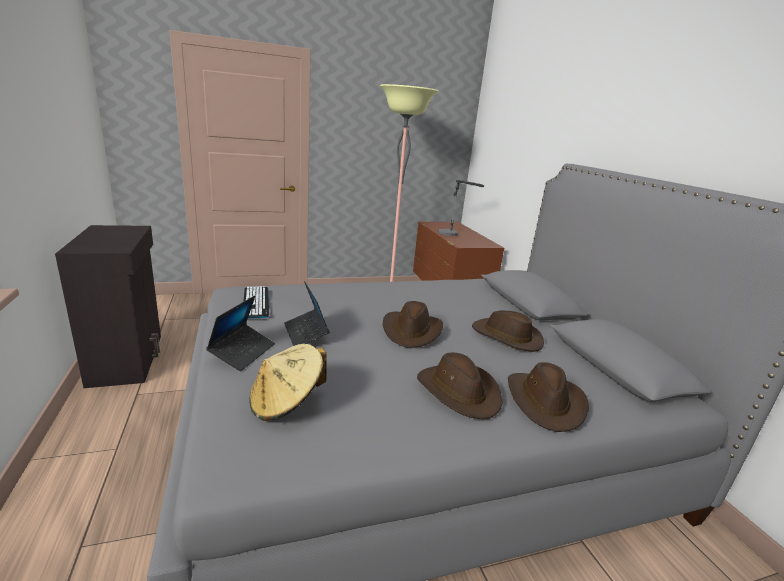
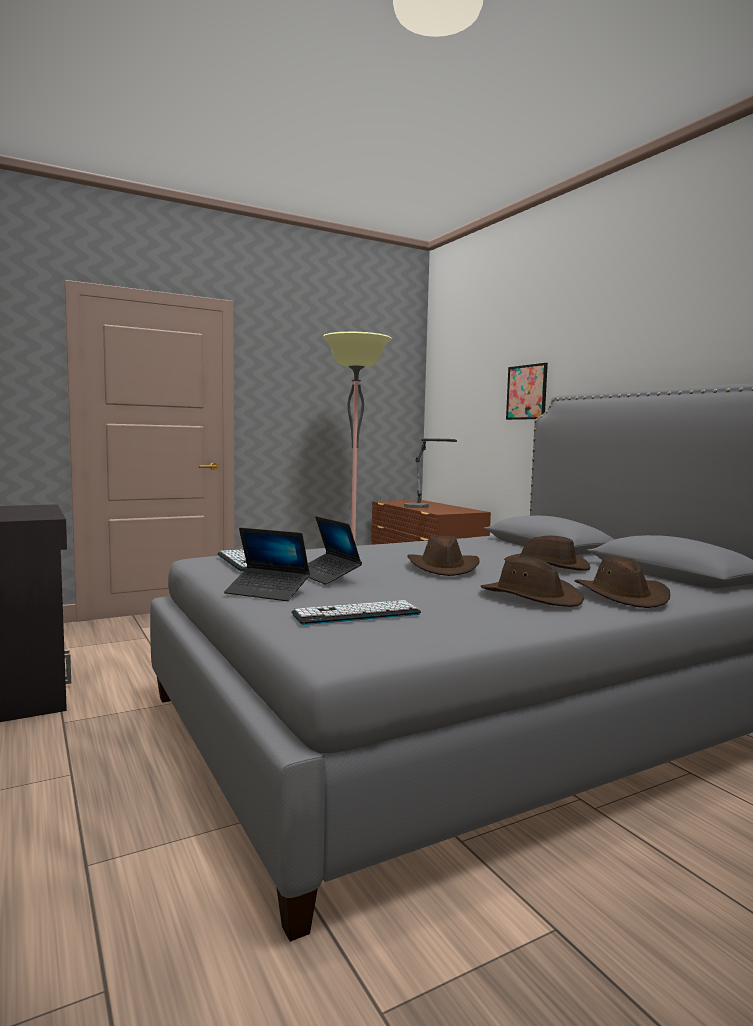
camera: 10 degrees left, 15 degrees down
laptop [206,295,275,371] -> laptop turned 105 degrees clockwise [224,528,310,601]
beige hat [249,344,326,421] -> keyboard [291,600,421,625]
none -> picture [506,363,548,420]

